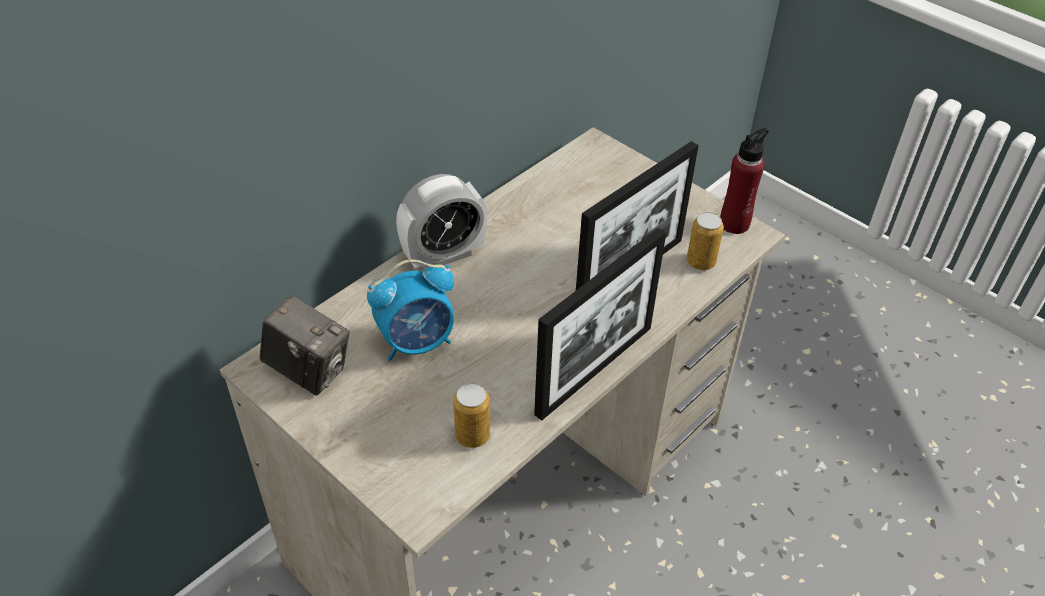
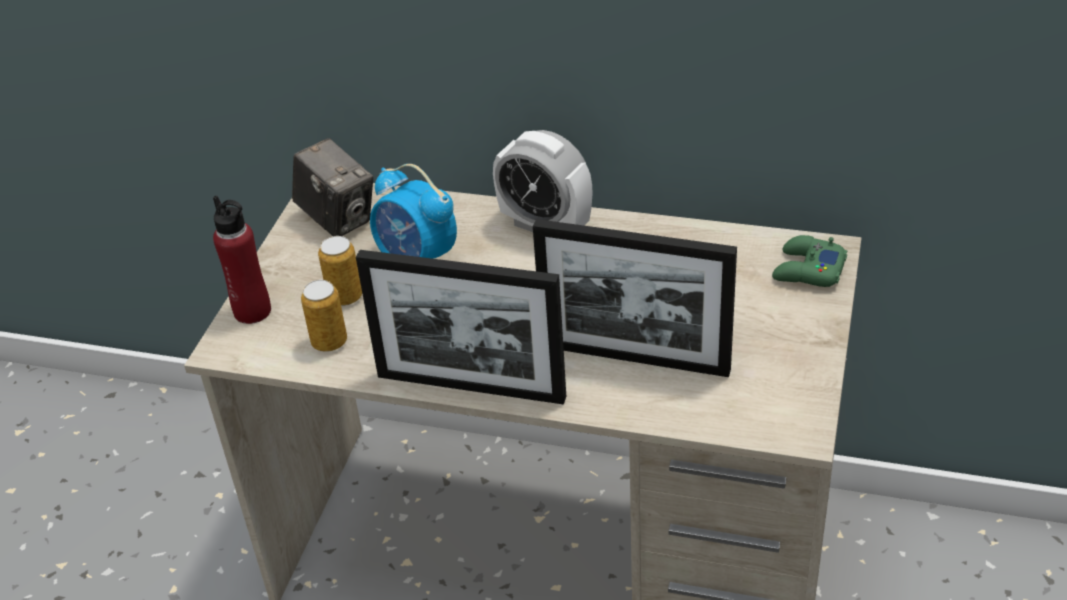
camera: 65 degrees right, 5 degrees down
camera [260,295,350,396] -> camera turned 45 degrees counterclockwise [292,138,373,236]
can [687,212,724,270] -> can moved to [318,236,362,306]
red bottle [720,128,769,234] -> red bottle moved to [213,196,271,324]
none -> green game controller [772,235,848,287]

